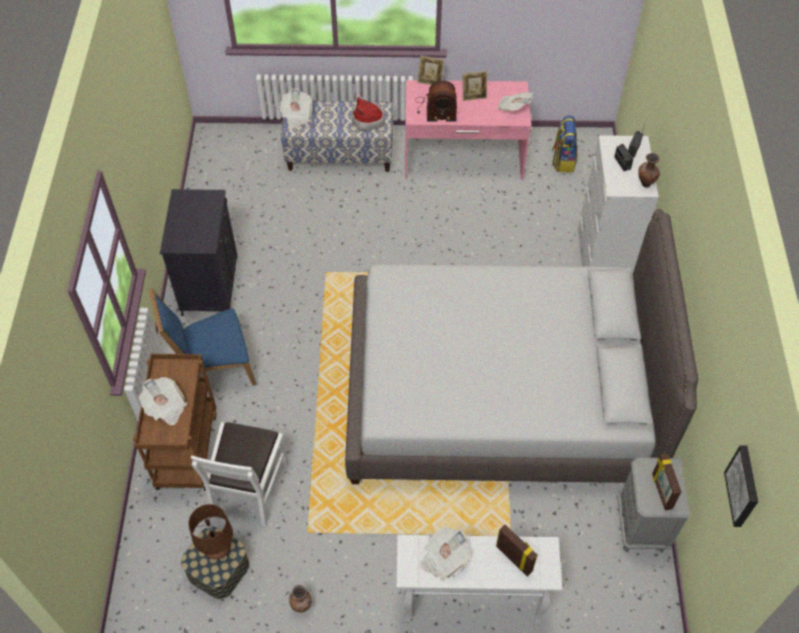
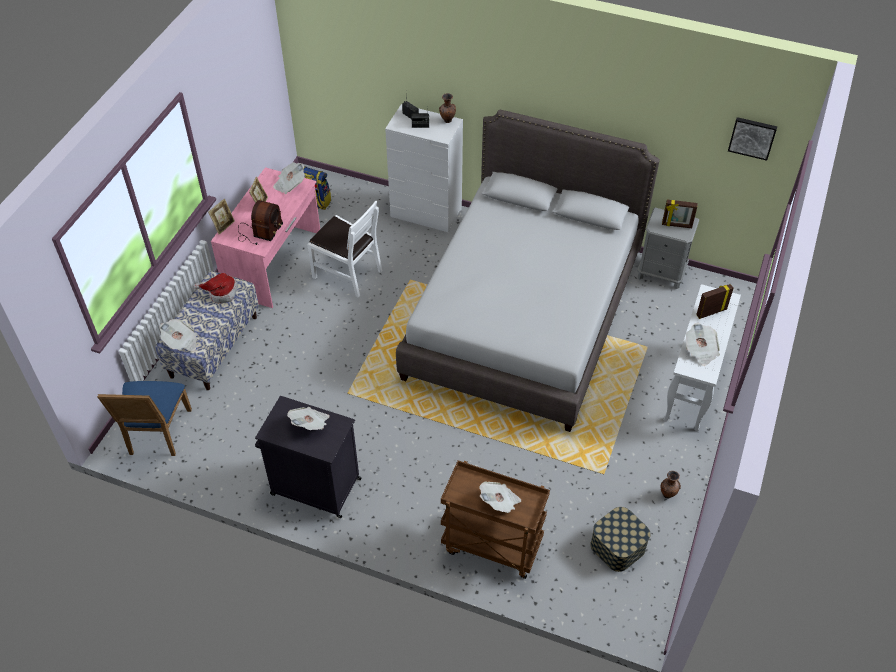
camera: 70 degrees left, 5 degrees down
blue chair [149,288,256,386] -> blue chair moved to [97,381,192,456]
brown table lamp [189,504,233,559] -> none
white chair [191,422,289,527] -> white chair moved to [307,201,382,297]
none -> newspaper [287,407,330,430]

